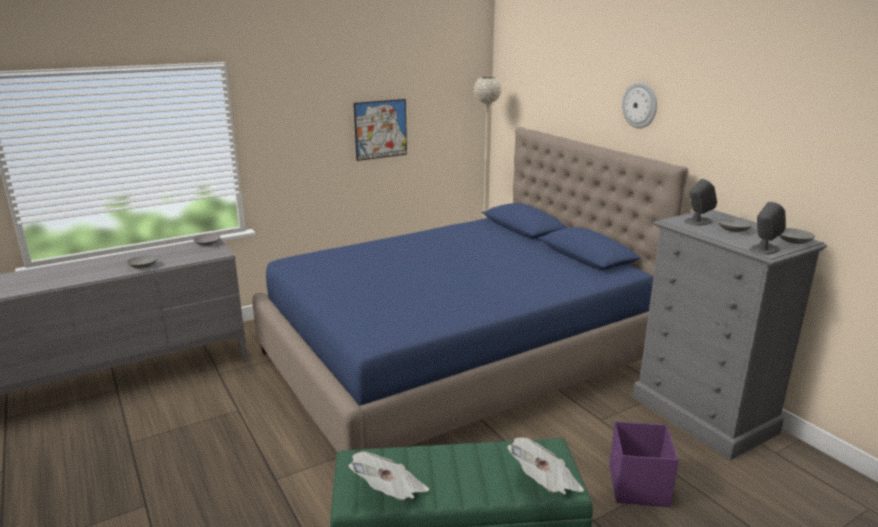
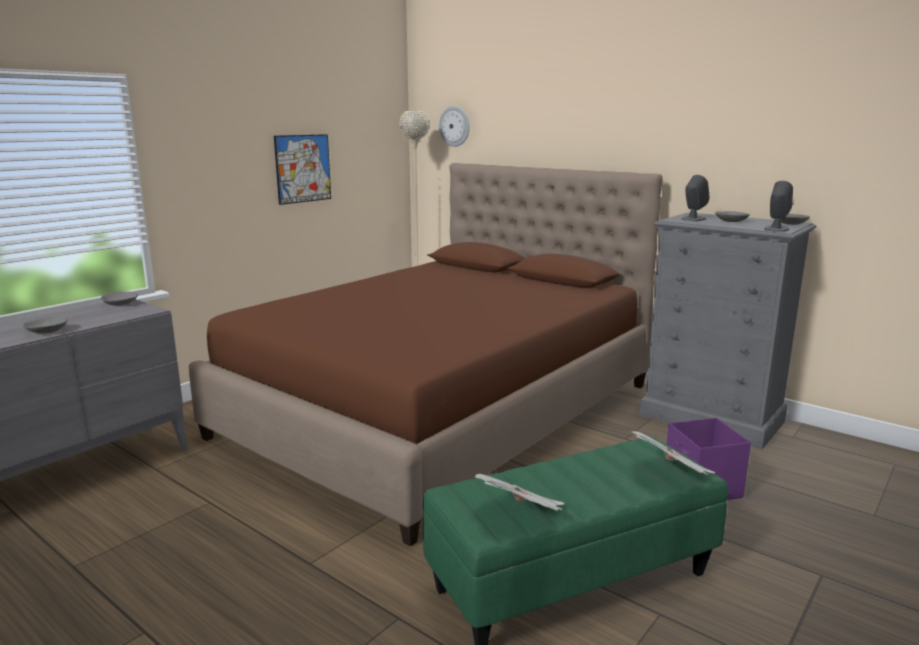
camera: 20 degrees left, 5 degrees down
blue bed [252,127,689,453] -> brown bed [189,163,663,547]
wall clock [622,82,657,128] -> wall clock moved to [439,106,470,147]

